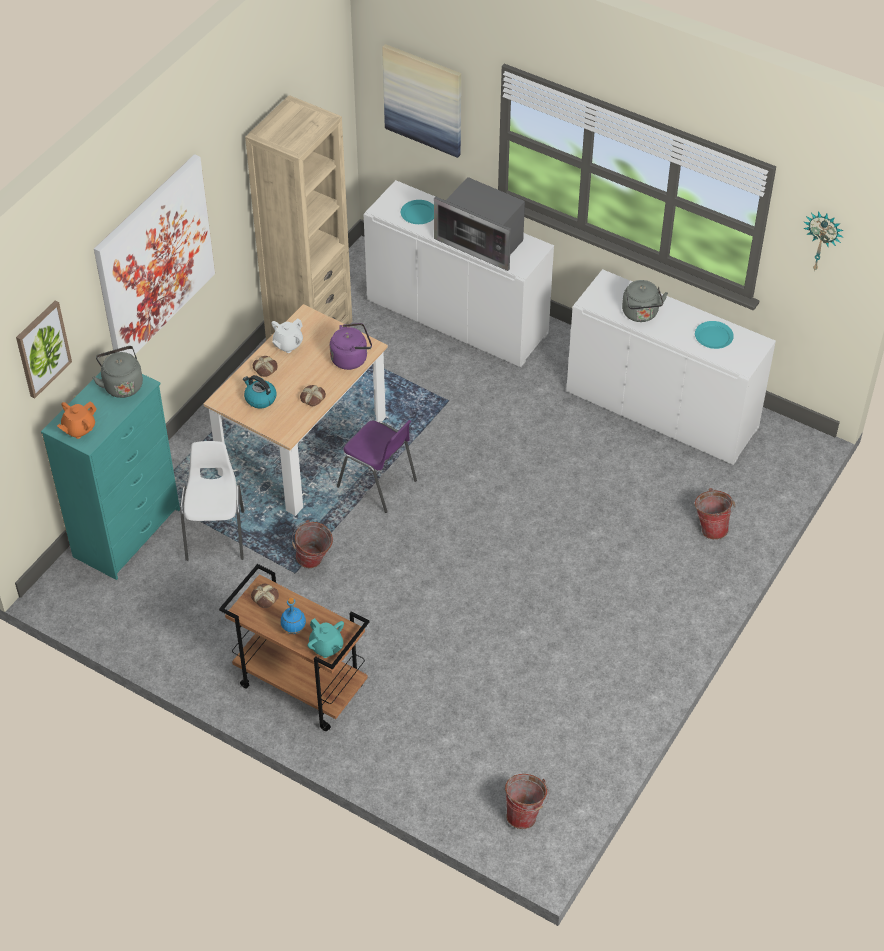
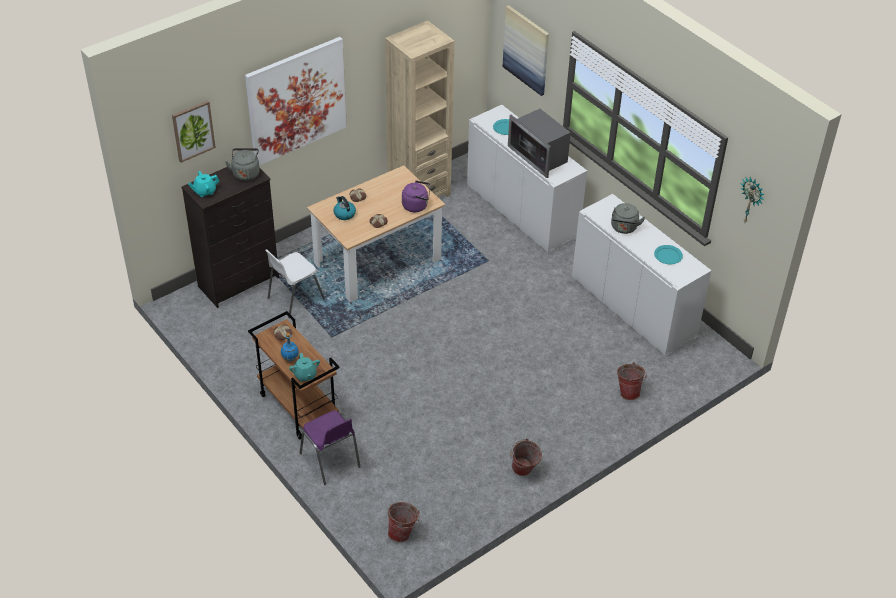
camera: 20 degrees right, 5 degrees down
turquoise dresser [41,372,180,580] -> black dresser [181,167,279,308]
orange teapot [57,401,97,439] -> turquoise teapot [188,171,220,197]
white chair [180,441,244,561] -> white chair turned 150 degrees counterclockwise [265,249,325,318]
white teapot [272,318,303,353] -> none
bucket [292,520,333,568] -> bucket moved to [510,439,542,476]
purple chair [337,420,417,513] -> purple chair moved to [299,411,361,485]

